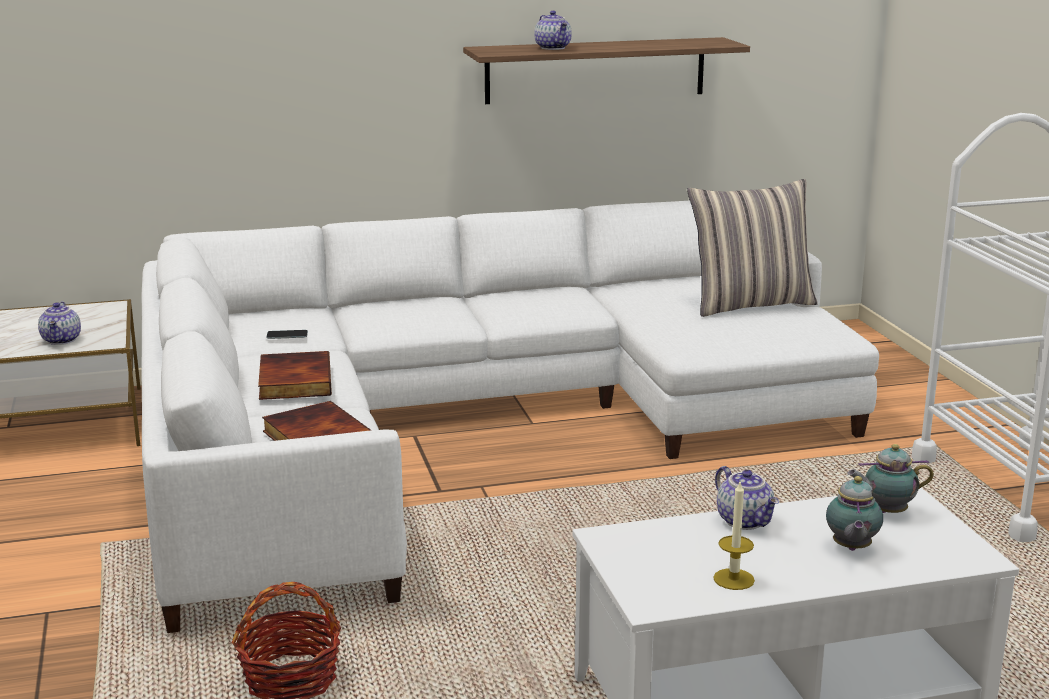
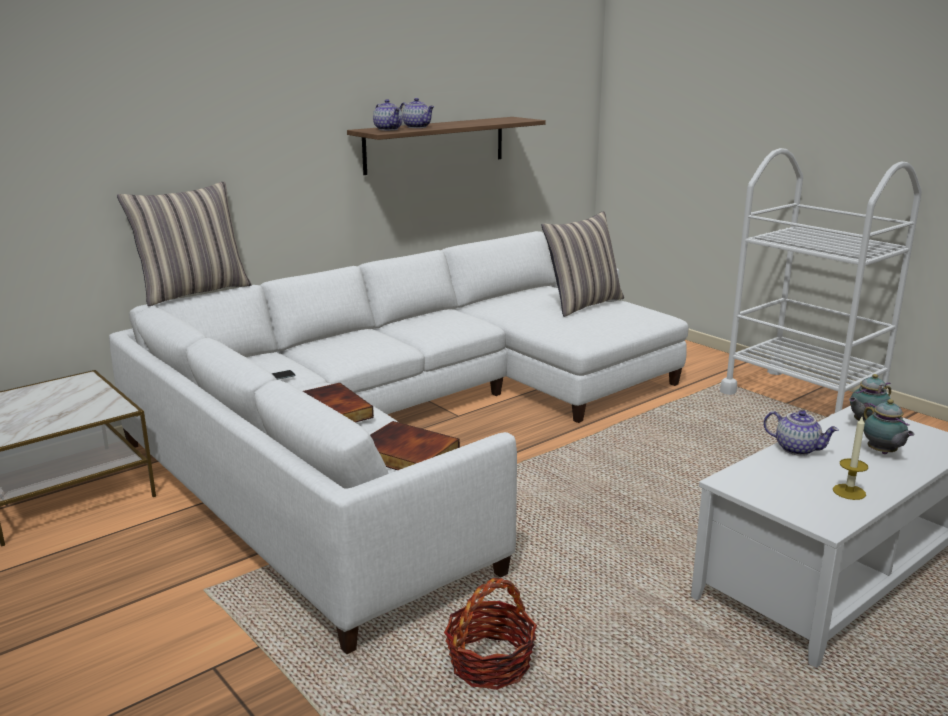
camera: 25 degrees left, 0 degrees up
teapot [38,302,81,345] -> teapot moved to [373,99,403,131]
none -> pillow [117,181,252,306]

